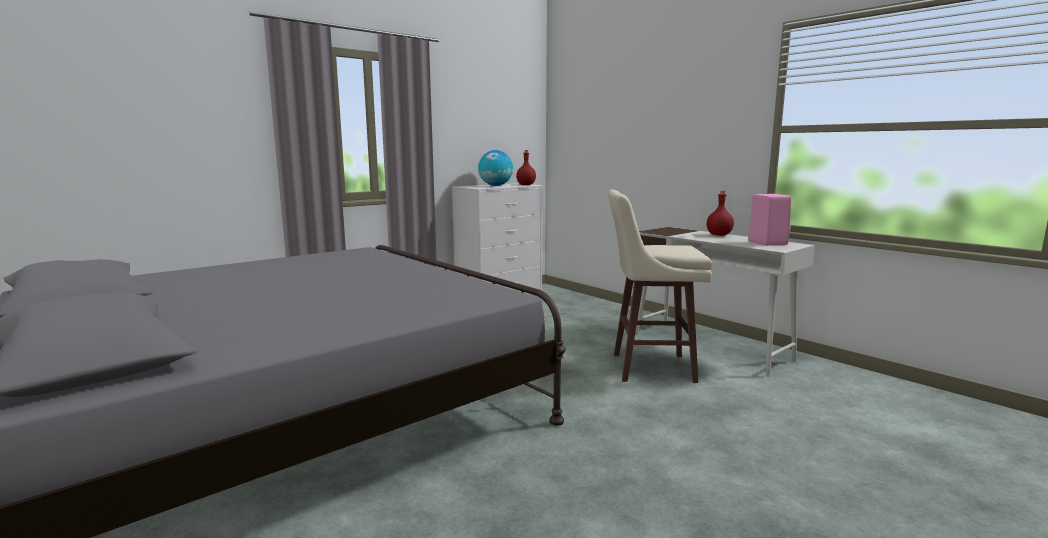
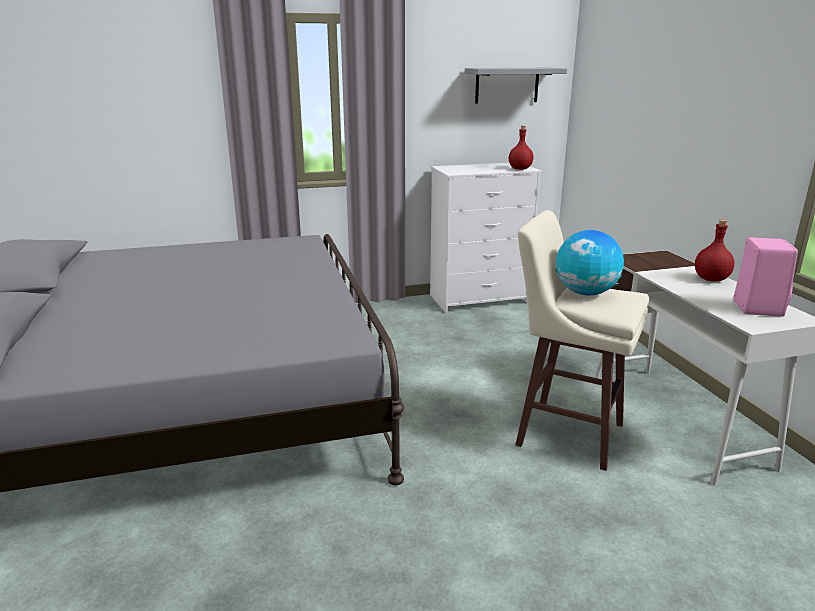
camera: 25 degrees right, 10 degrees up
globe [478,150,513,186] -> globe moved to [556,230,624,295]
none -> grey shelf [465,68,567,103]

